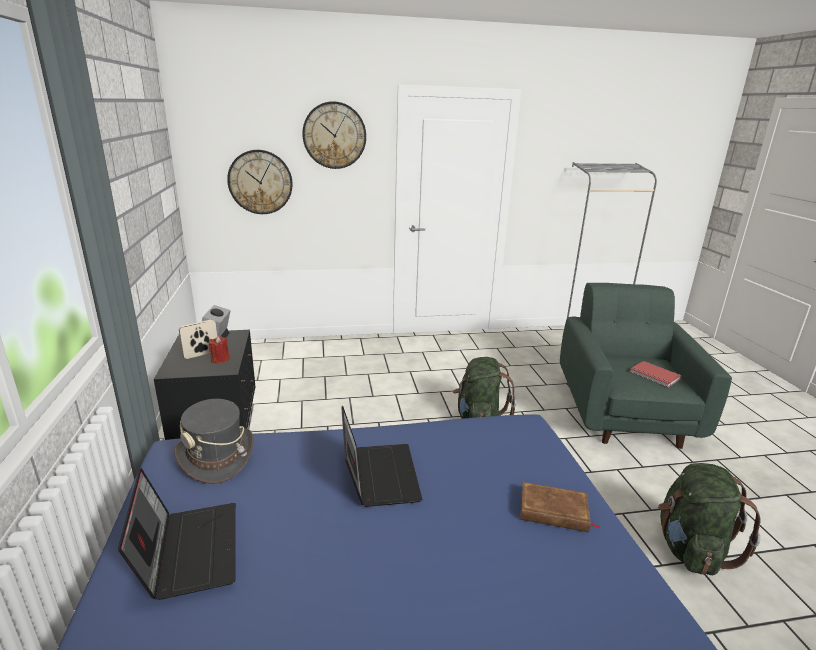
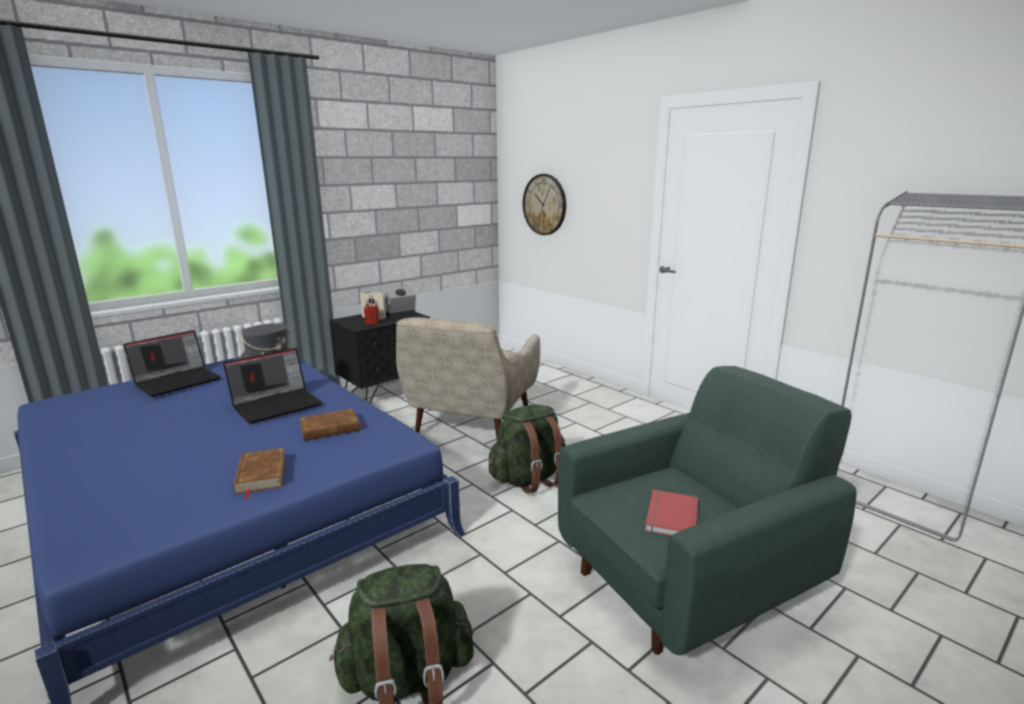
camera: 60 degrees right, 5 degrees down
wall clock [302,101,366,169] -> none
none -> brown book [299,409,368,441]
none -> beige armchair [396,317,540,438]

